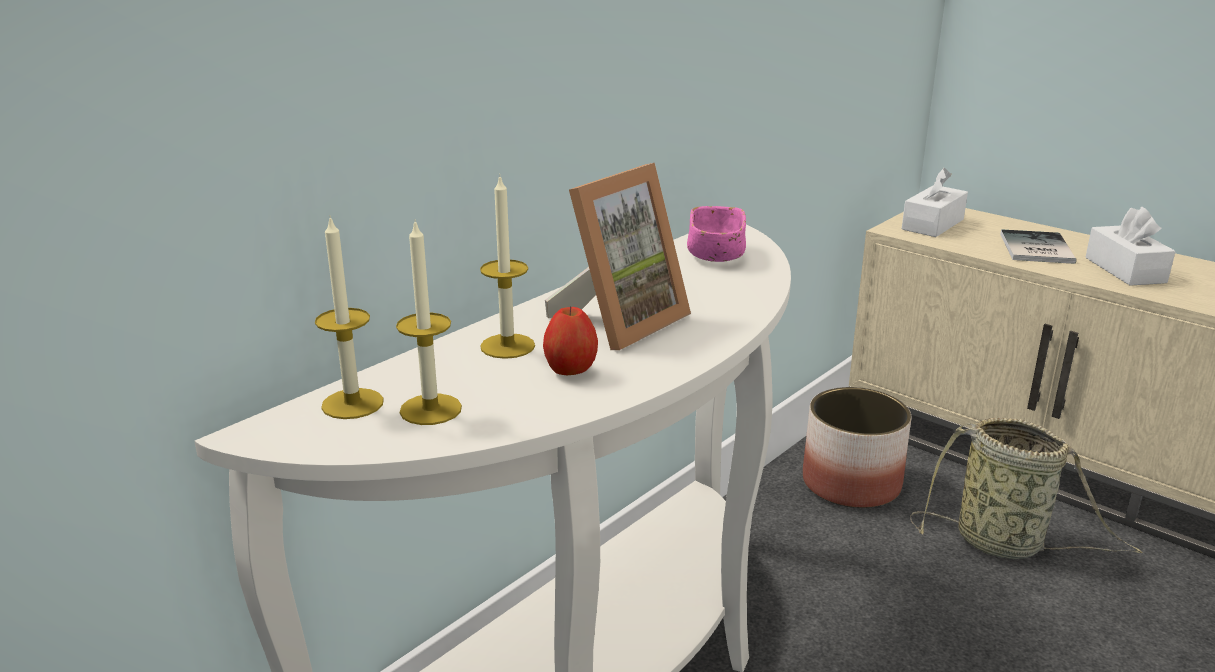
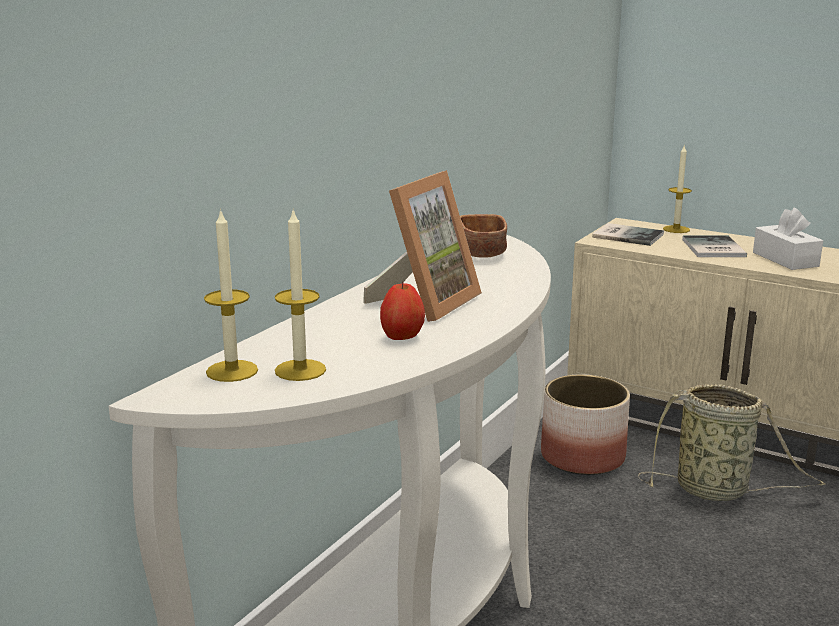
camera: 10 degrees left, 5 degrees down
candle [480,174,535,359] -> candle moved to [663,146,692,233]
pink bowl [687,206,746,262] -> brown bowl [460,214,507,258]
white tissue box [902,168,968,237] -> book [592,223,664,246]

